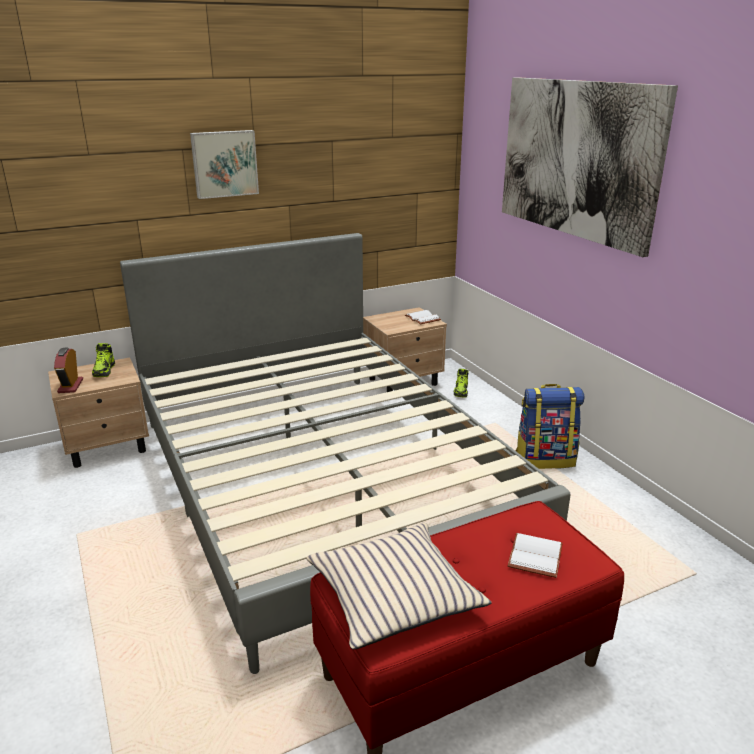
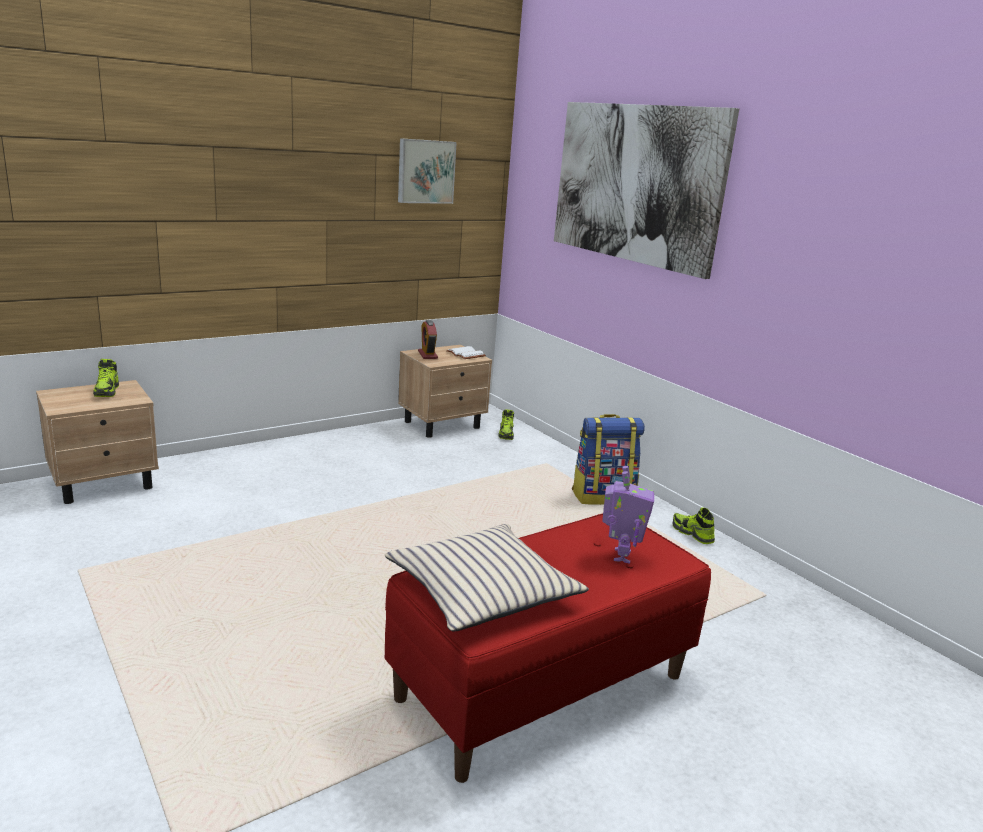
camera: 10 degrees left, 5 degrees down
alarm clock [54,347,83,393] -> alarm clock moved to [418,320,438,359]
grey bed [120,233,571,674] -> none
picture [190,130,259,199] -> picture moved to [398,138,457,204]
white book [508,533,563,578] -> toy robot [602,466,654,564]
none -> shoe [672,507,715,544]

